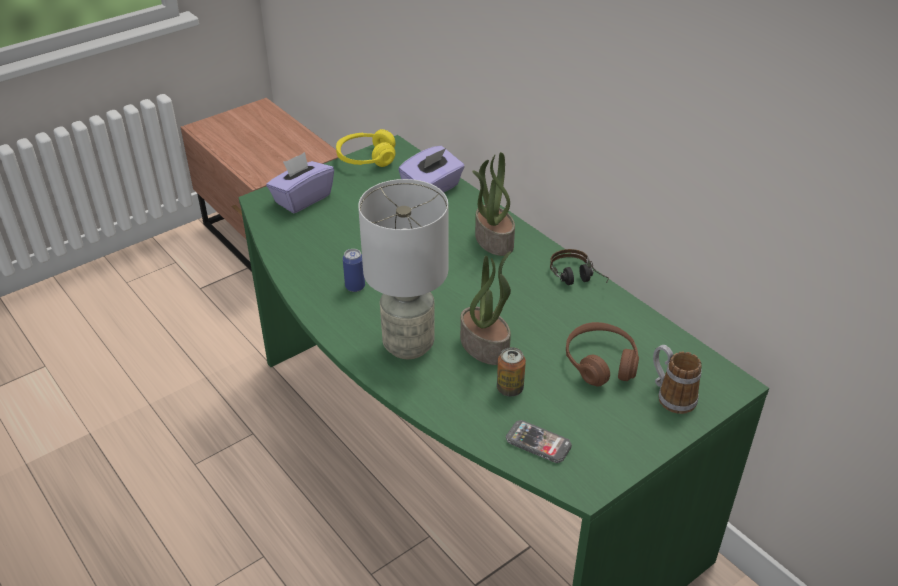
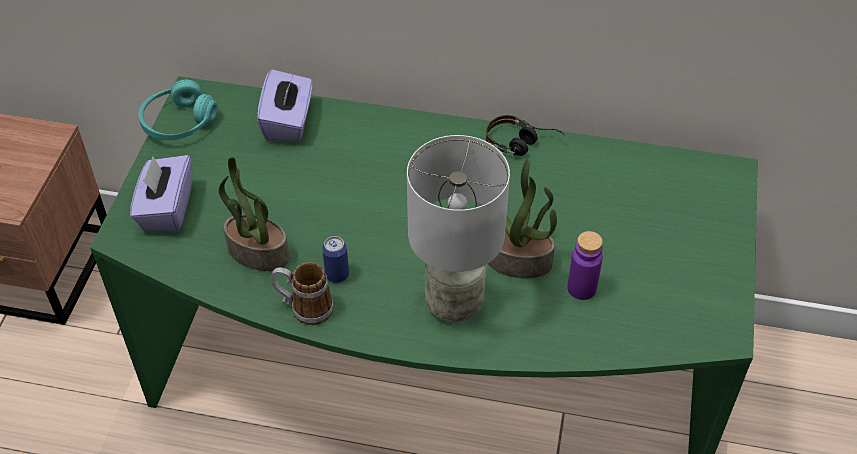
camera: 40 degrees left, 10 degrees up
yellow headphones [336,129,396,167] -> turquoise headphones [139,80,218,140]
potted plant [472,152,515,256] -> potted plant moved to [219,157,289,271]
can [497,347,526,396] -> purple bottle [567,231,603,300]
phone [506,420,572,463] -> none
brown headphones [566,322,639,386] -> none
mug [653,345,702,414] -> mug moved to [271,262,334,325]

